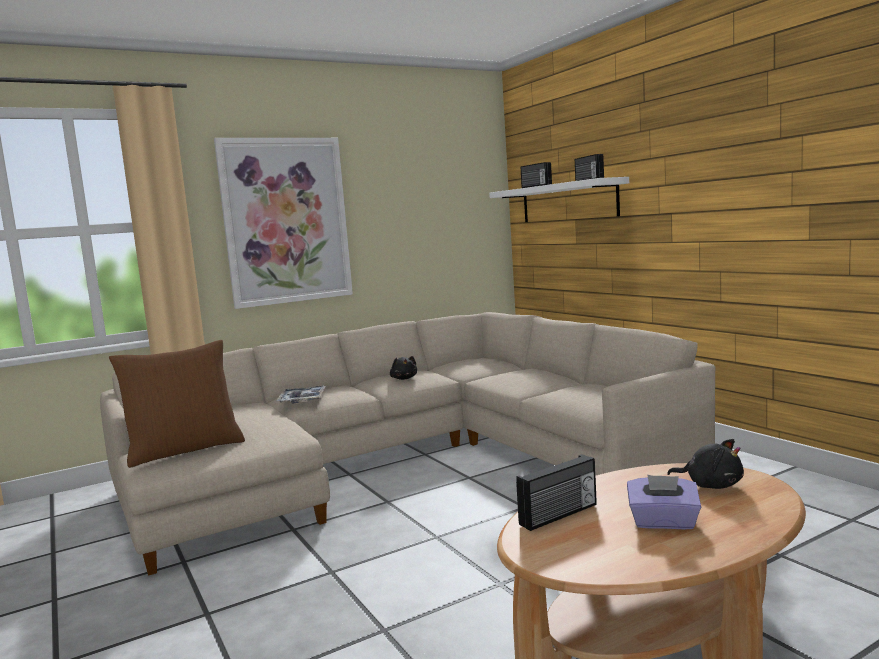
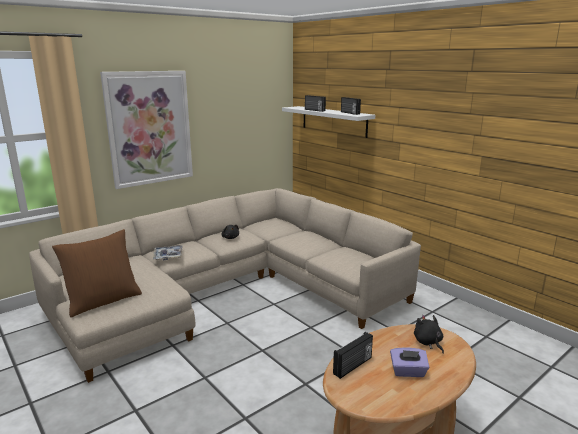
camera: 10 degrees left, 10 degrees up
black plush toy [667,439,744,489] -> black plush toy turned 135 degrees counterclockwise [414,315,444,354]

